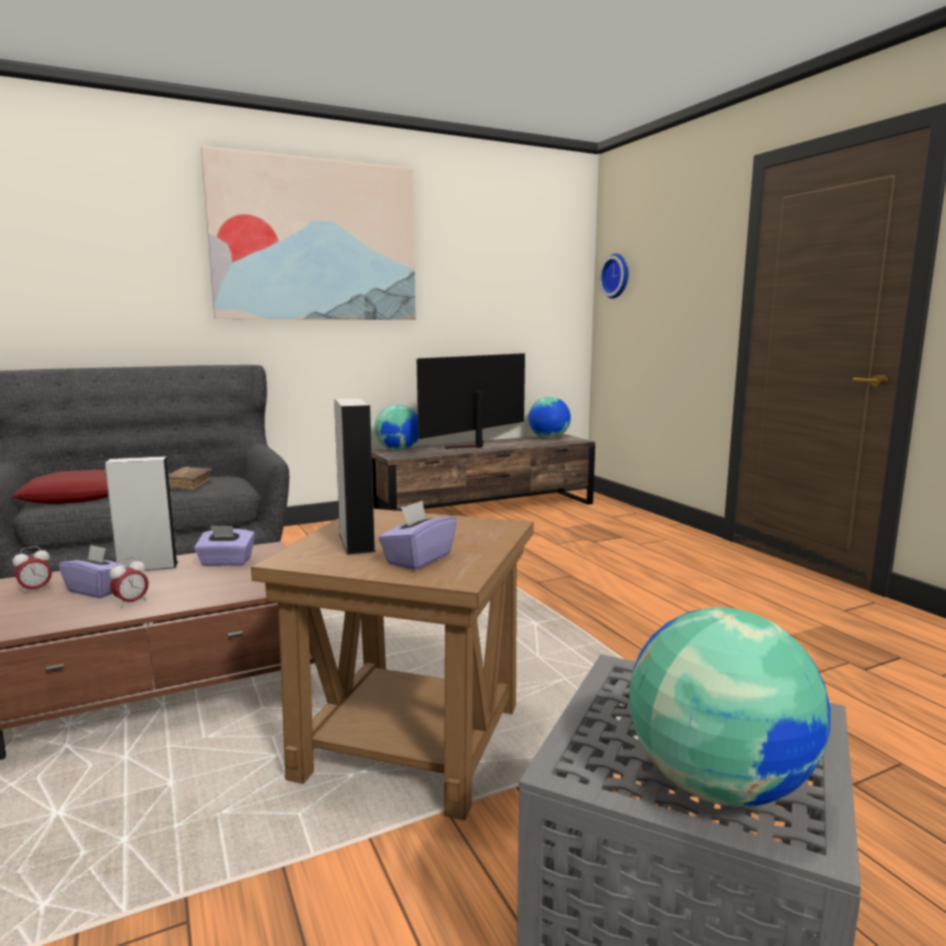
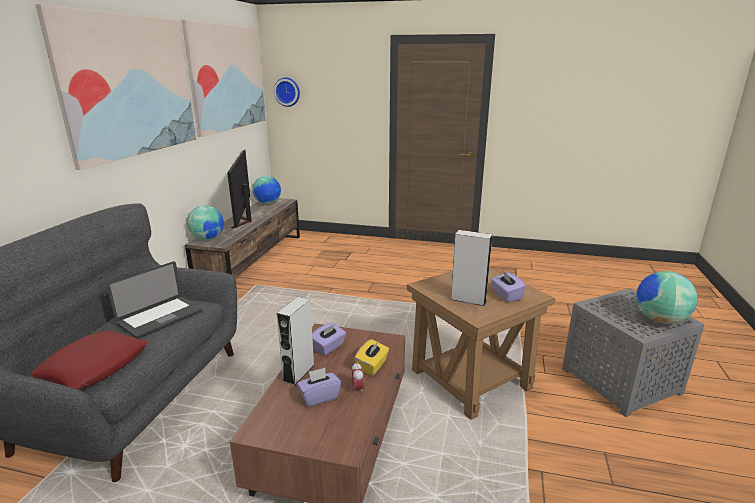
camera: 50 degrees left, 10 degrees up
alarm clock [12,546,52,595] -> none
brown book [169,467,212,491] -> laptop [107,261,203,339]
none -> picture [182,20,266,137]
none -> yellow tissue box [354,339,389,376]

